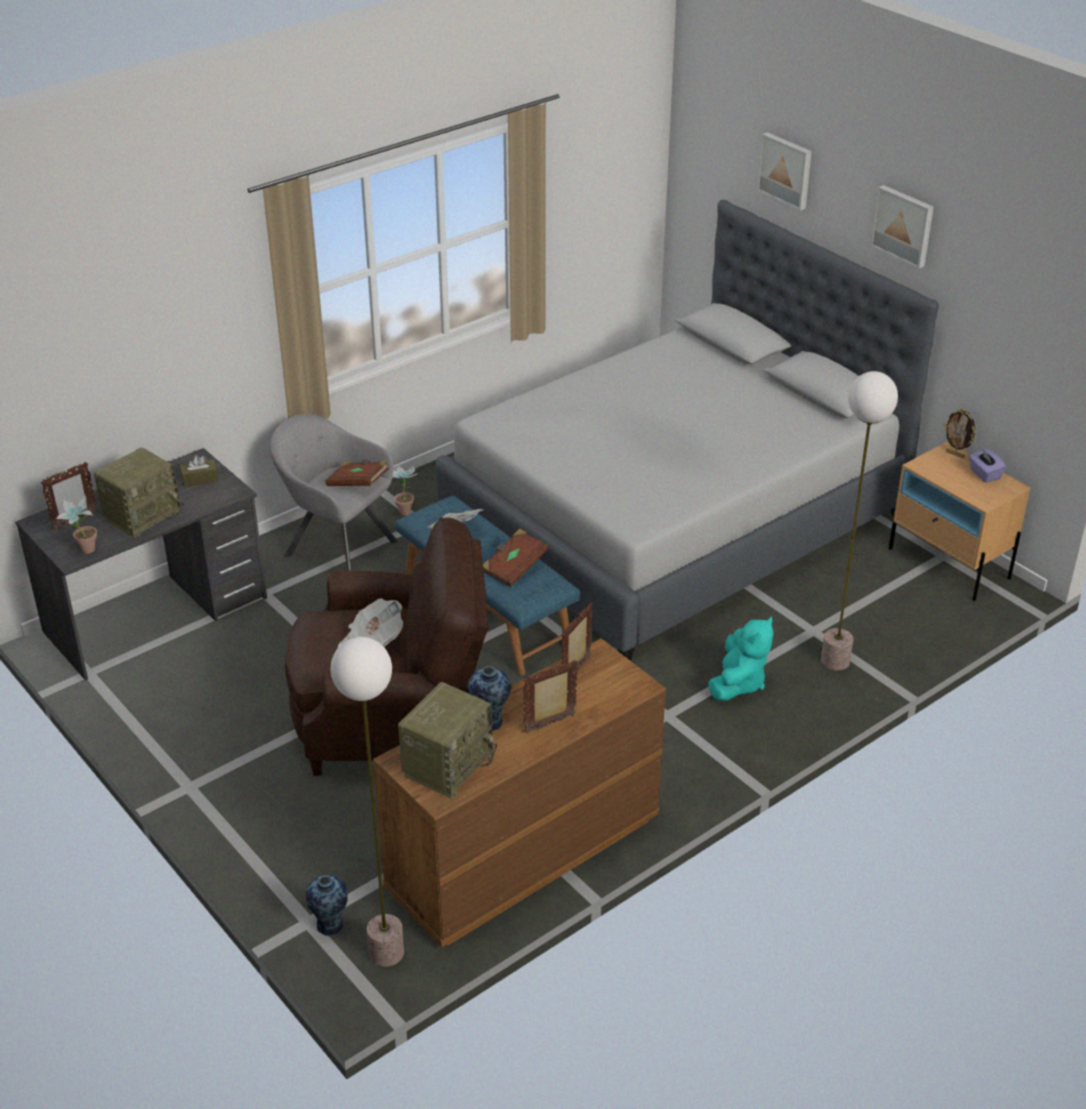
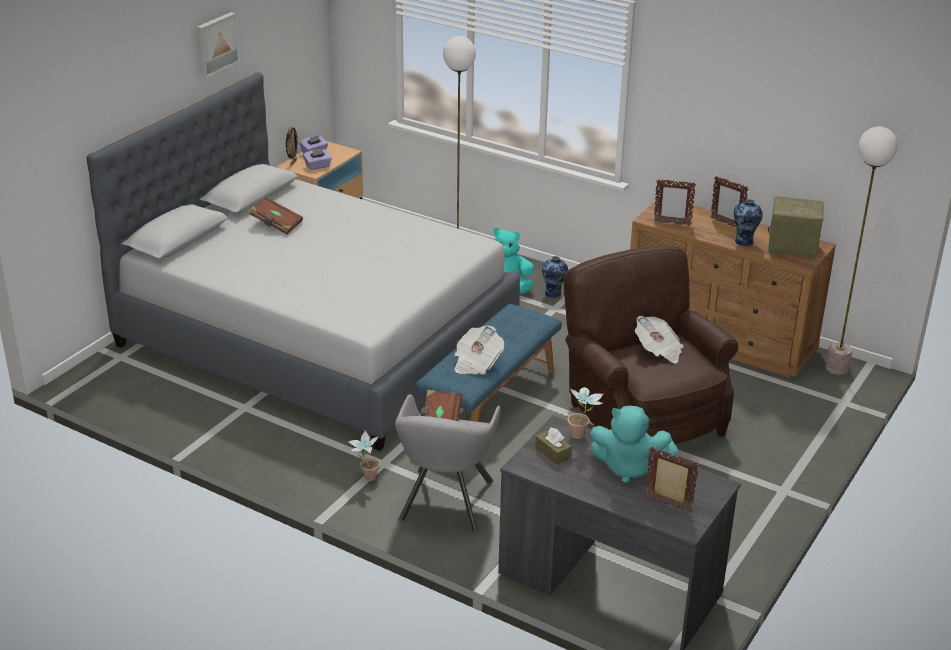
camera: 110 degrees left, 5 degrees down
potted plant [56,496,97,554] -> potted plant moved to [567,387,603,439]
radio [94,447,184,538] -> turquoise plush toy [590,406,679,483]
vase [306,875,347,937] -> vase moved to [542,256,568,299]
brown book [483,528,548,587] -> brown book moved to [250,197,303,234]
picture [757,132,812,211] -> none
none -> purple tissue box [303,149,332,170]

